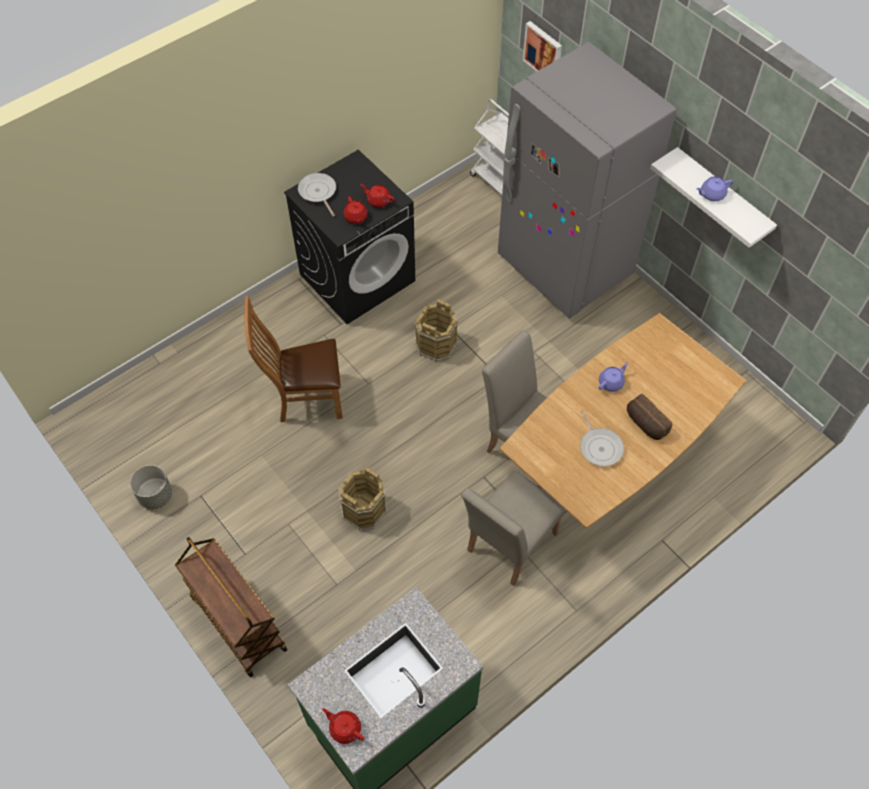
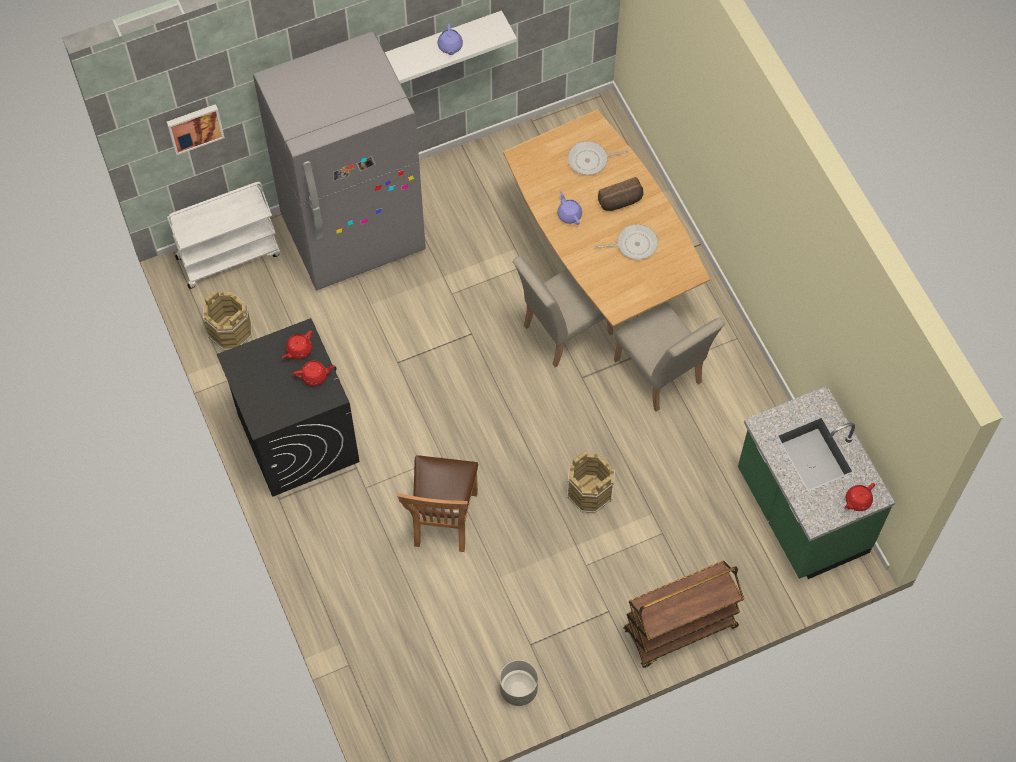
camera: 75 degrees left, 5 degrees up
frying pan [298,173,336,216] -> frying pan moved to [568,141,629,175]
brown bucket [414,299,458,362] -> brown bucket moved to [203,290,252,351]

